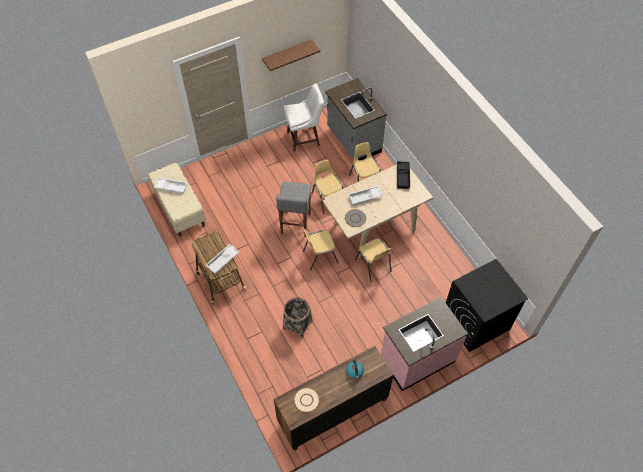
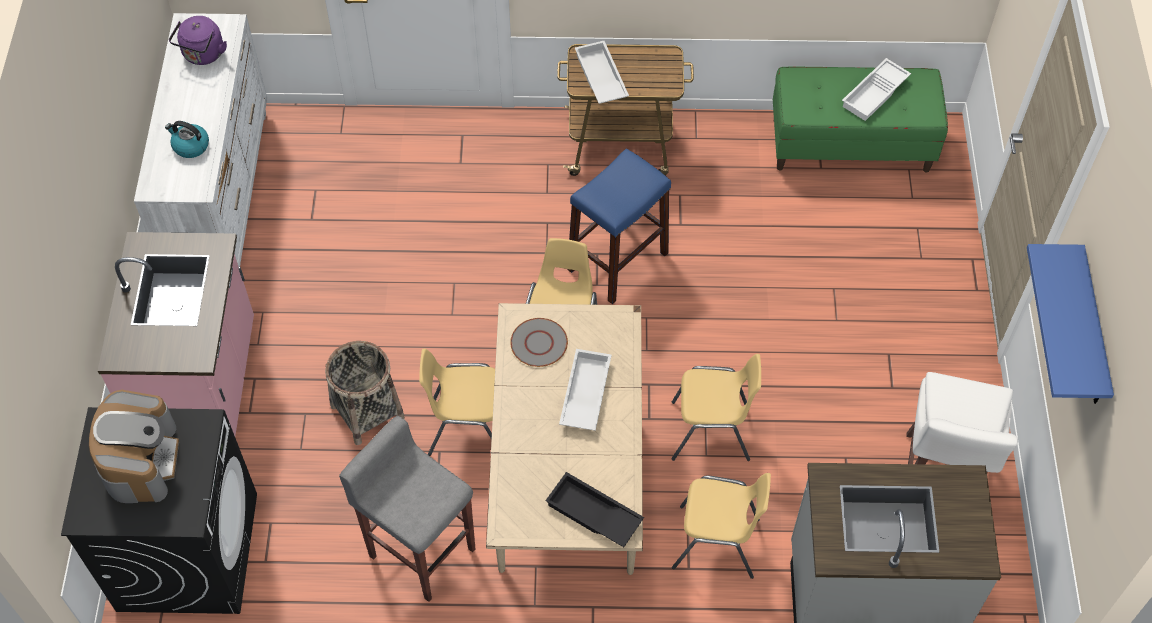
camera: 120 degrees right, 0 degrees up
beige bench [148,162,206,237] -> green bench [773,66,948,172]
brown shelf [262,39,320,71] -> blue shelf [1027,244,1114,404]
brown dresser [274,346,394,451] -> white dresser [134,13,267,267]
grey stool [276,182,311,237] -> grey stool moved to [339,416,475,602]
basket [283,297,313,338] -> basket moved to [325,341,405,445]
beige plate [294,388,320,412] -> purple kettle [169,16,227,65]
none -> coffee machine [89,390,179,503]
none -> blue stool [567,148,671,304]

